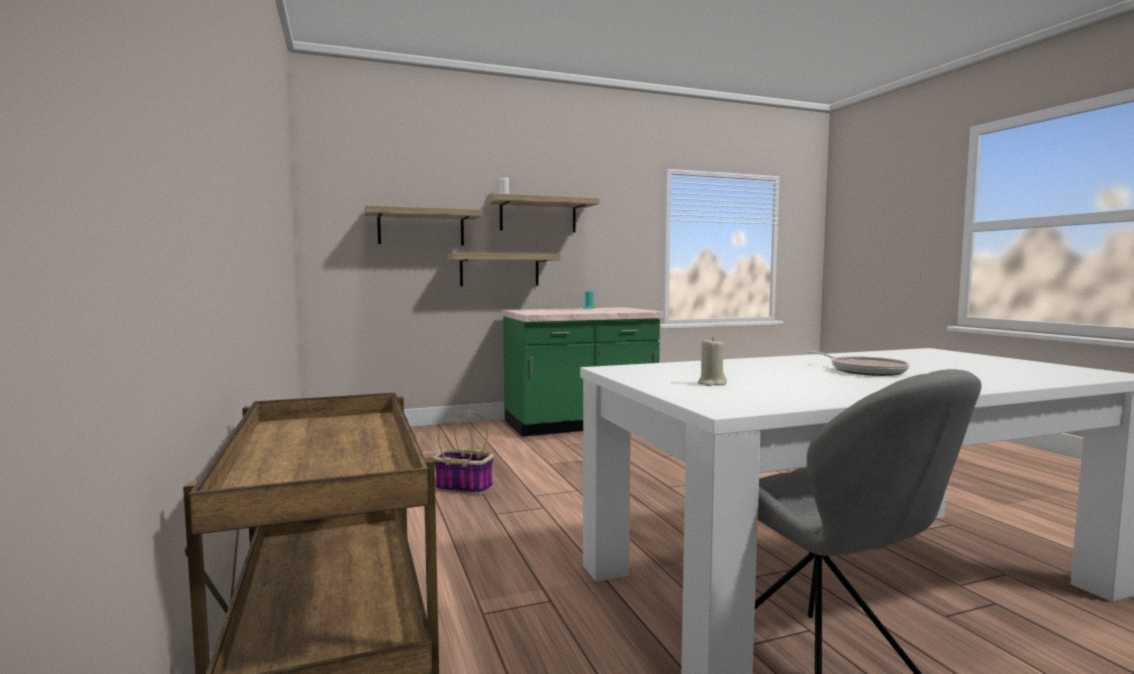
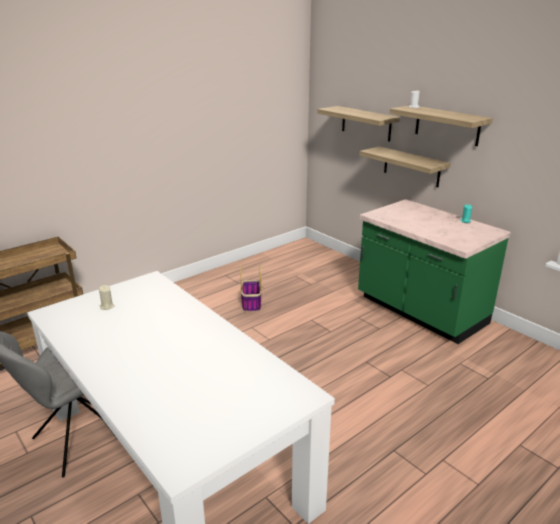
camera: 70 degrees right, 20 degrees up
frying pan [808,351,909,376] -> none

